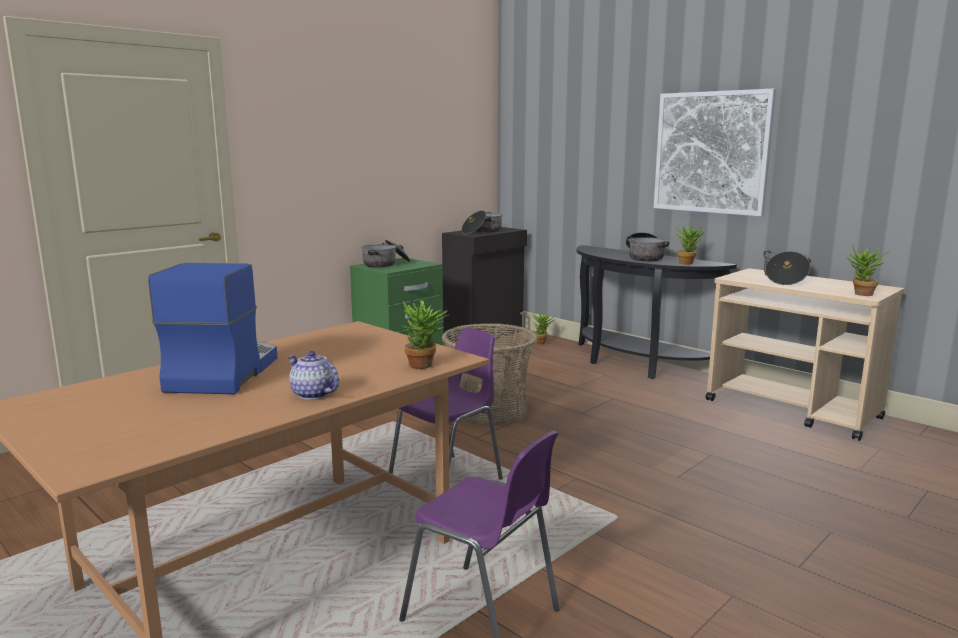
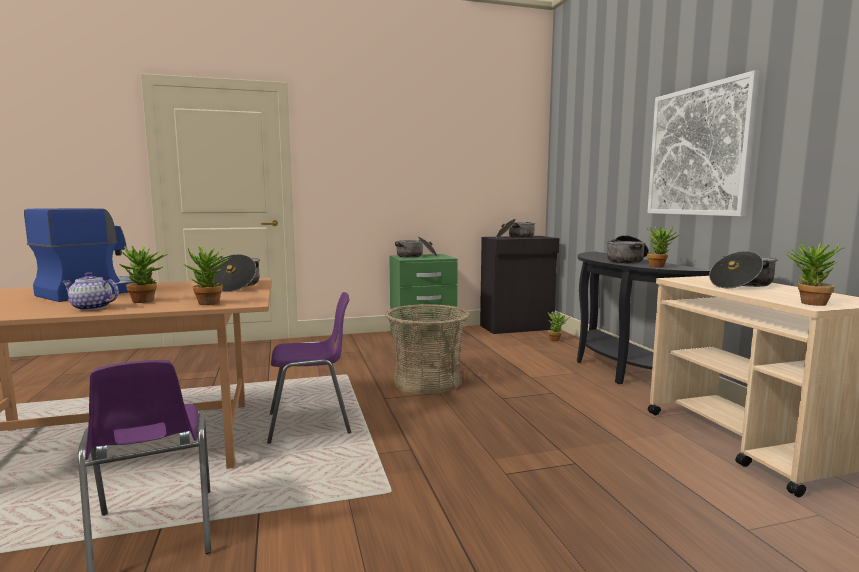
camera: 30 degrees right, 5 degrees down
teapot [288,351,339,400] -> teapot turned 60 degrees counterclockwise [62,272,119,311]
none -> potted plant [119,246,168,303]
none -> cooking pot [211,254,260,292]

